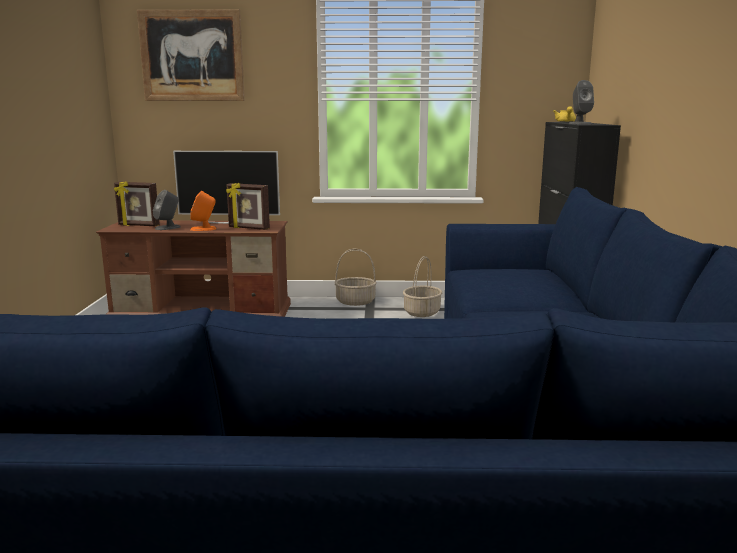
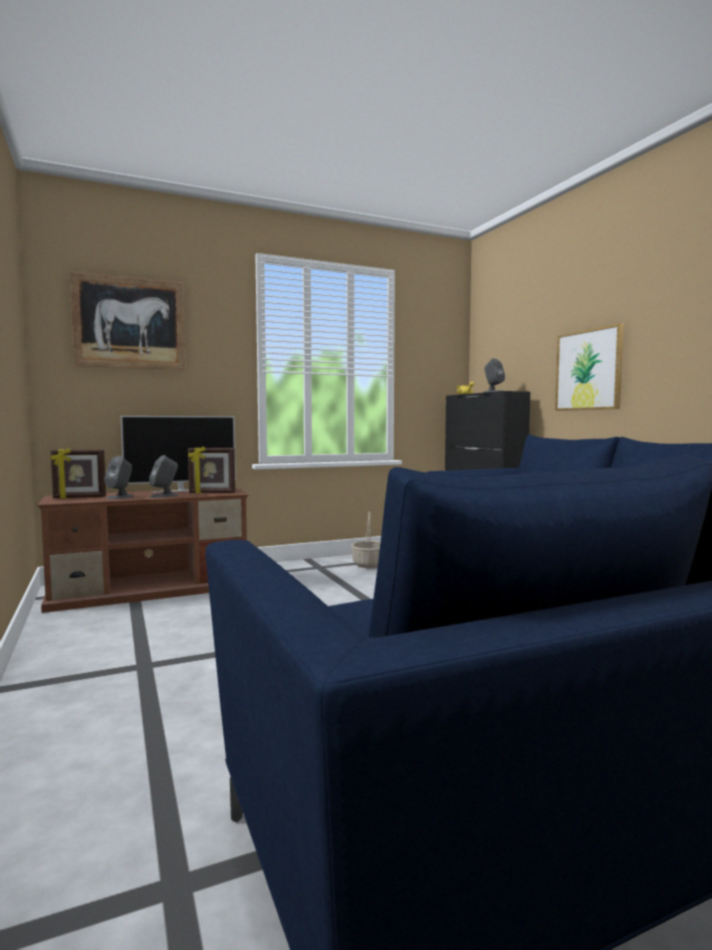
camera: 25 degrees left, 10 degrees down
orange speaker [190,191,216,231] -> grey speaker [149,455,178,498]
basket [334,249,377,306] -> none
none -> picture [555,323,624,411]

